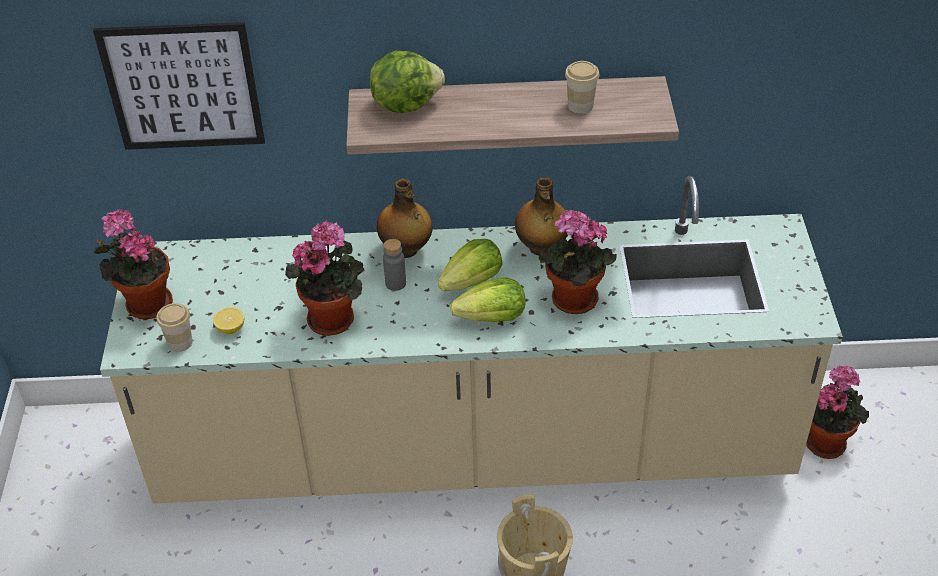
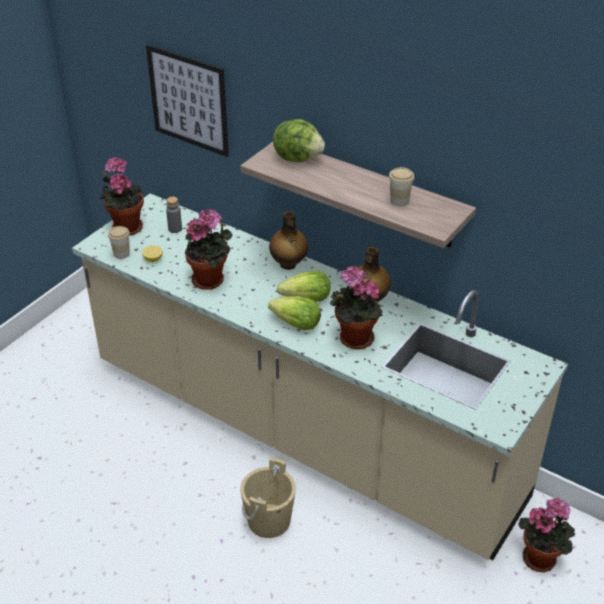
camera: 35 degrees right, 5 degrees down
grey bottle [383,239,406,291] -> grey bottle moved to [166,197,182,233]

